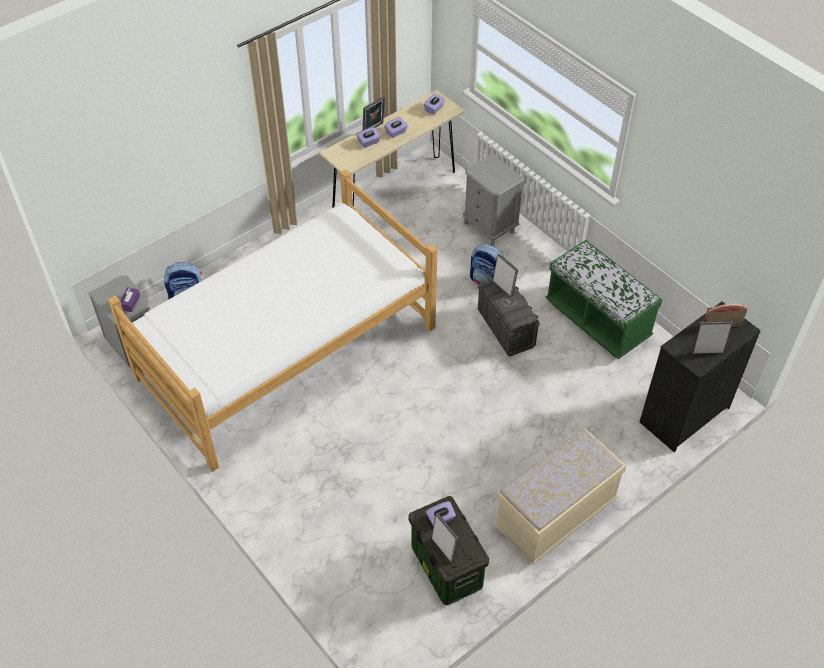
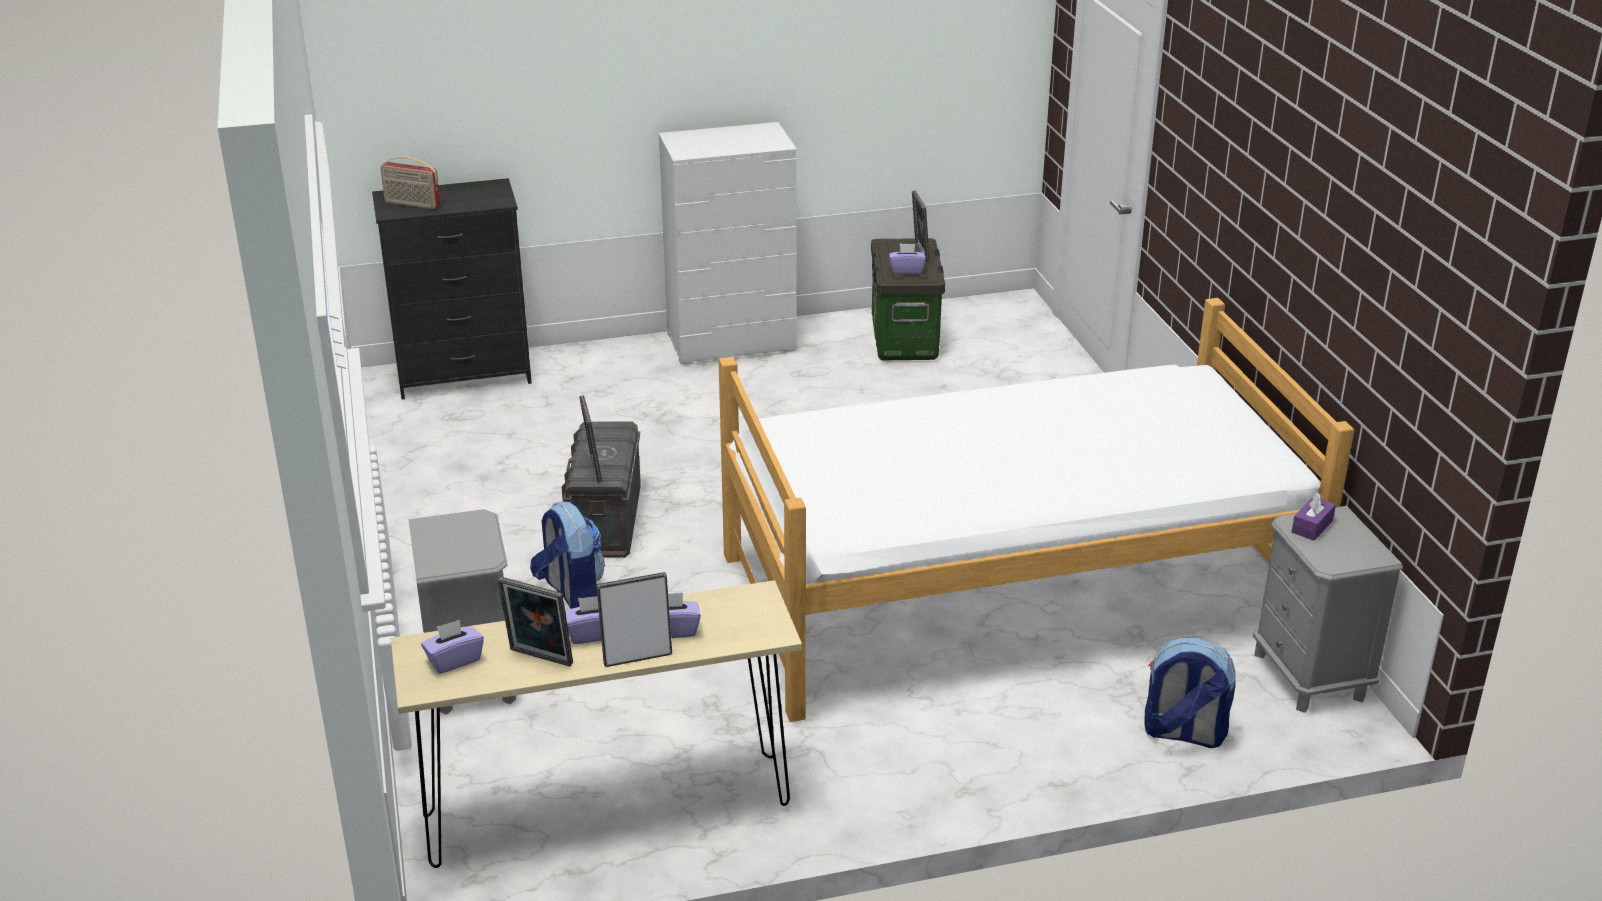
camera: 155 degrees left, 20 degrees down
beige bench [494,428,627,565] -> white dresser [659,122,797,365]
green bench [545,240,662,359] -> none
picture frame [692,321,733,354] -> picture frame moved to [498,577,573,666]

